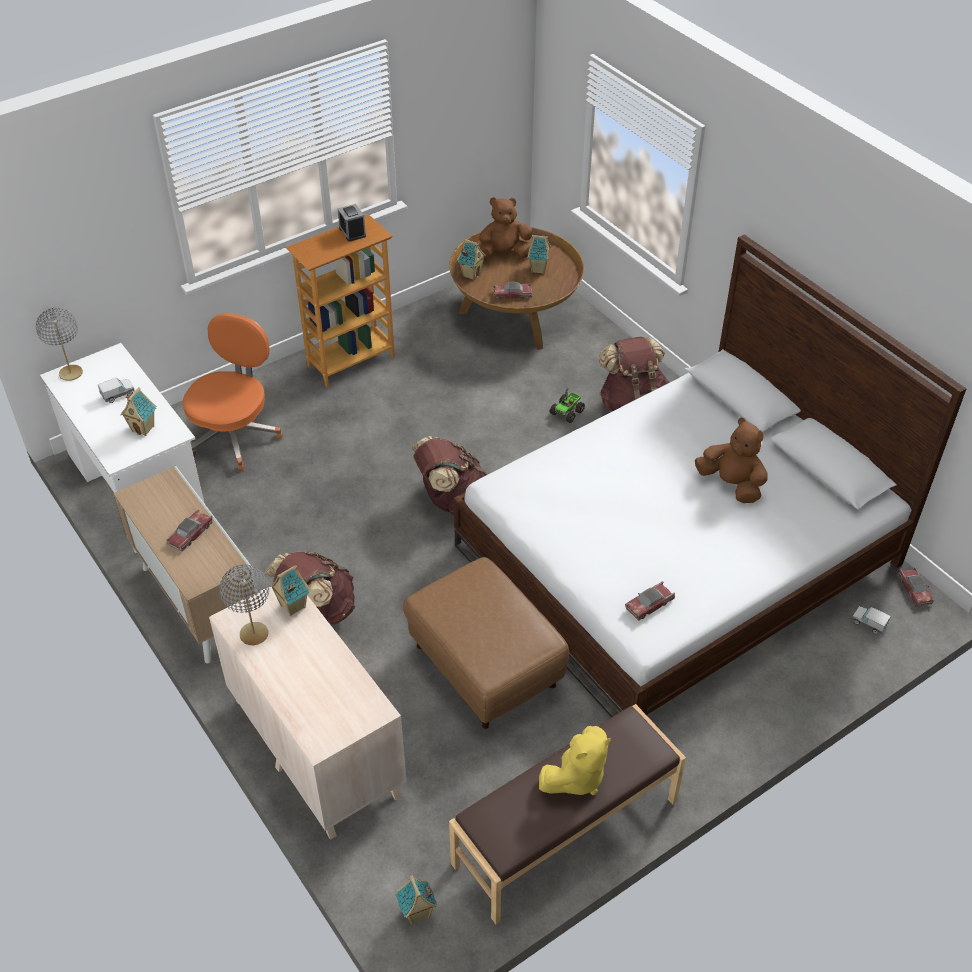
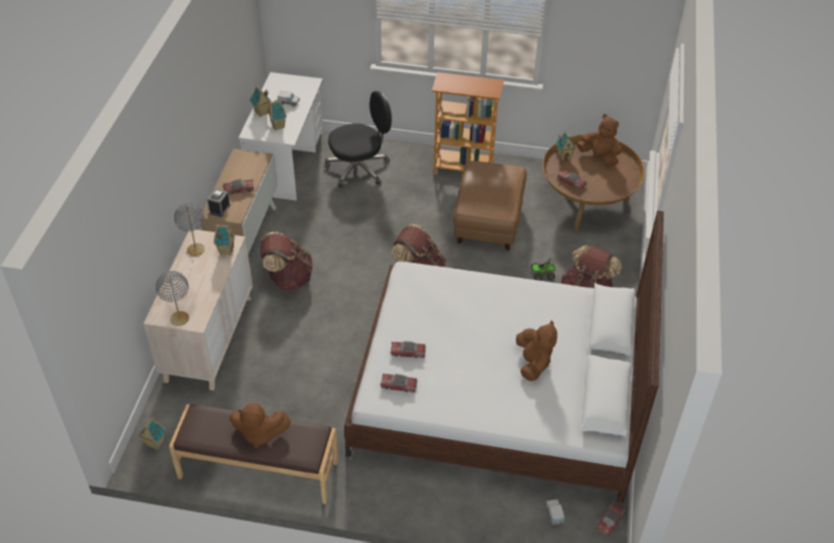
camera: 45 degrees right, 0 degrees up
grey table lamp [36,308,83,381] -> grey table lamp moved to [156,271,189,326]
orange office chair [183,313,283,470] -> black office chair [325,91,392,188]
alarm clock [338,204,366,242] -> alarm clock moved to [207,189,231,217]
brown ottoman [403,557,569,729] -> brown ottoman moved to [453,161,527,250]
toy house [528,234,551,274] -> toy house moved to [249,85,271,117]
yellow plush toy [539,726,611,795] -> brown plush toy [229,403,291,448]
none -> toy car [390,341,426,358]

